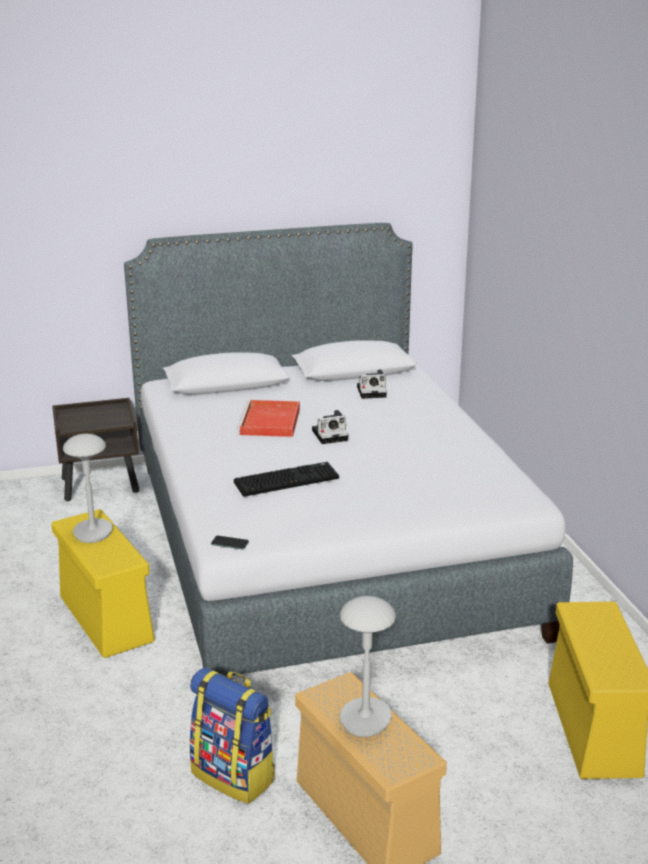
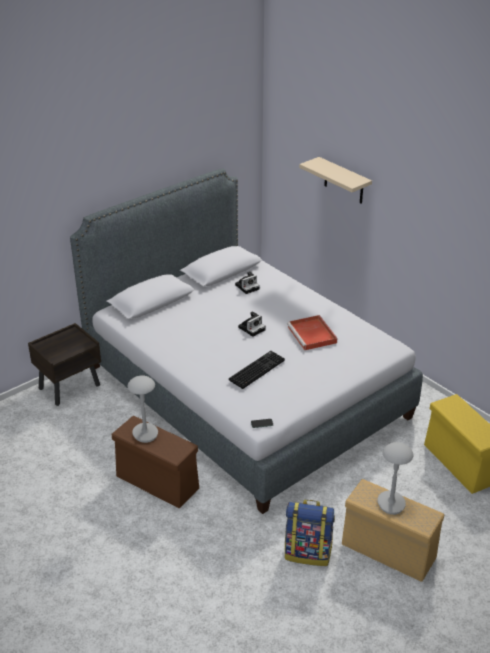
camera: 25 degrees left, 10 degrees up
yellow storage box [51,509,155,658] -> brown storage box [112,416,199,508]
red tray [237,400,300,437] -> red tray moved to [287,315,337,350]
none -> beige shelf [299,157,372,204]

